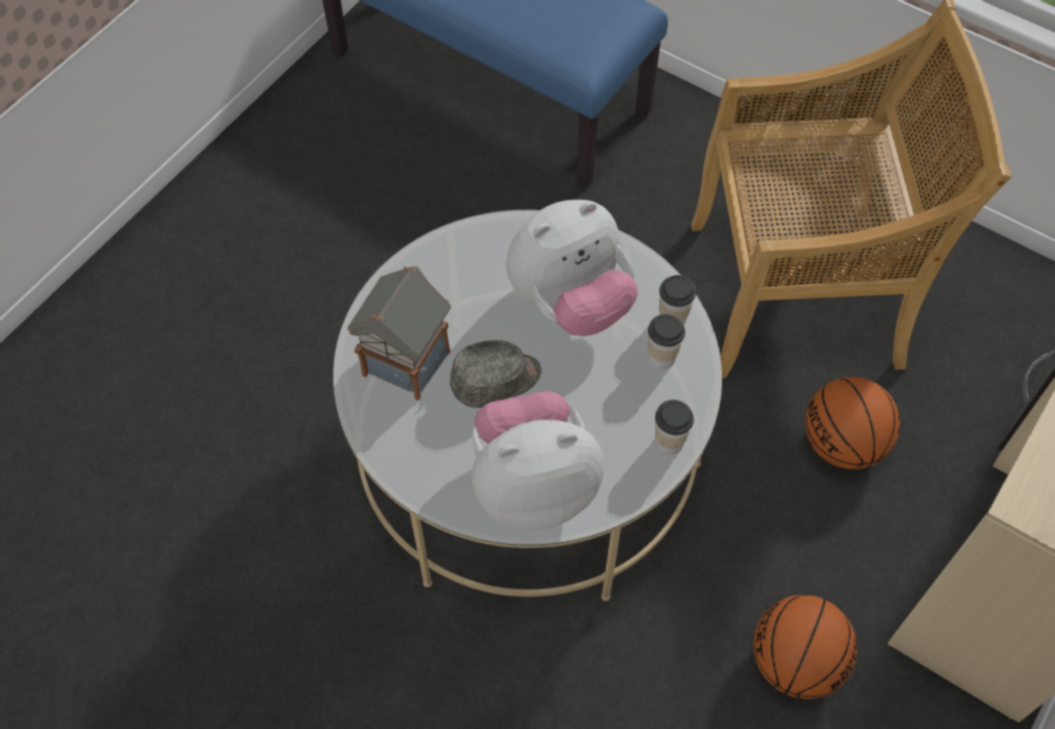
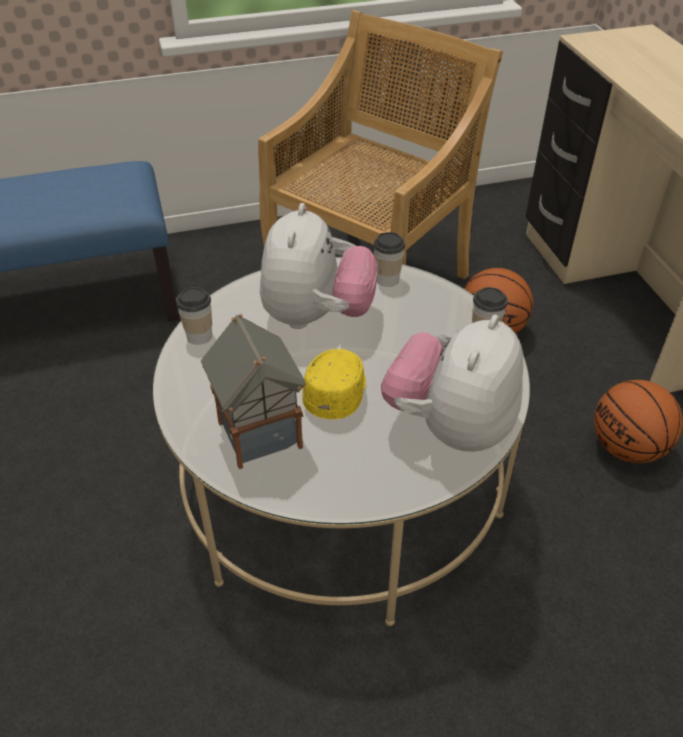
camera: 50 degrees left, 15 degrees down
grey cap [450,340,542,408] -> yellow cap [302,349,366,419]
cup [648,314,685,369] -> cup moved to [176,287,212,345]

